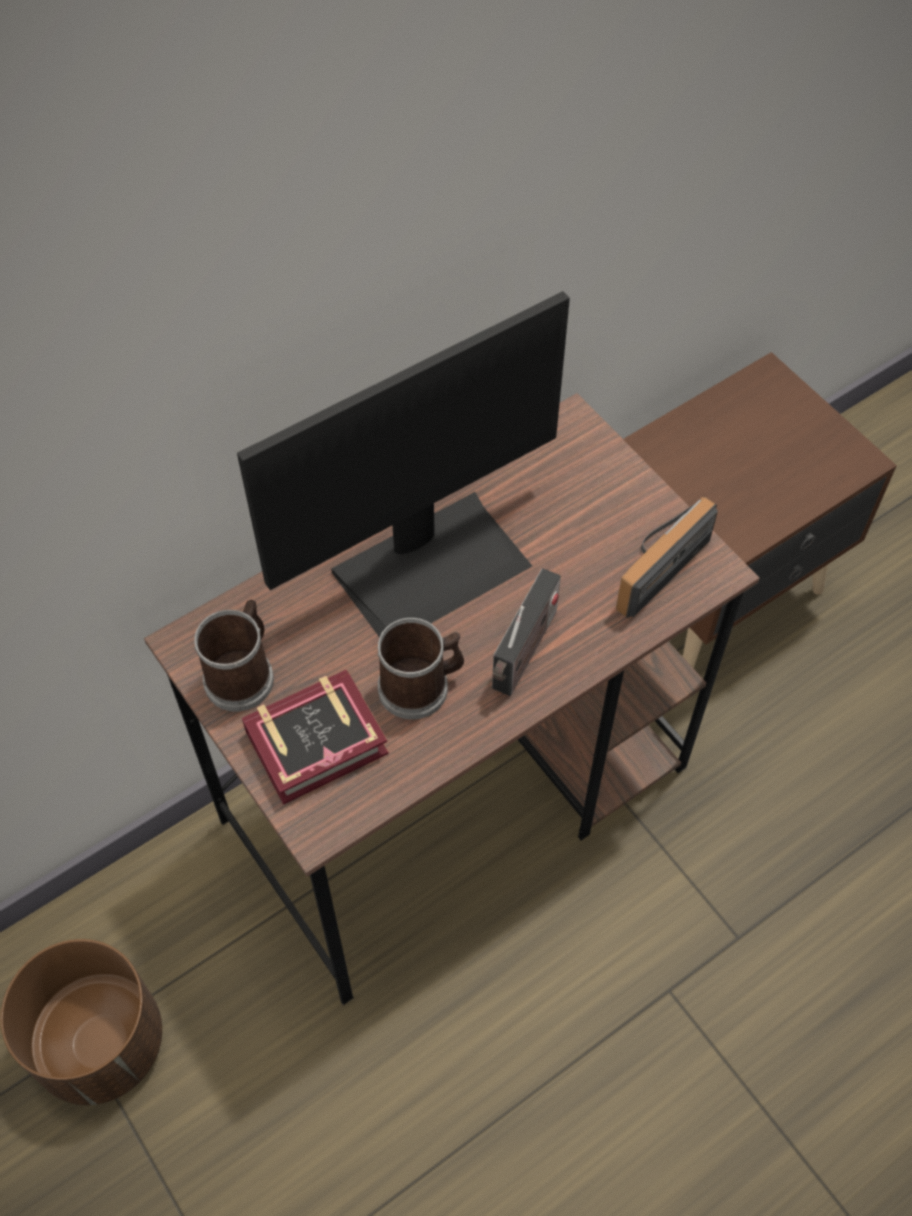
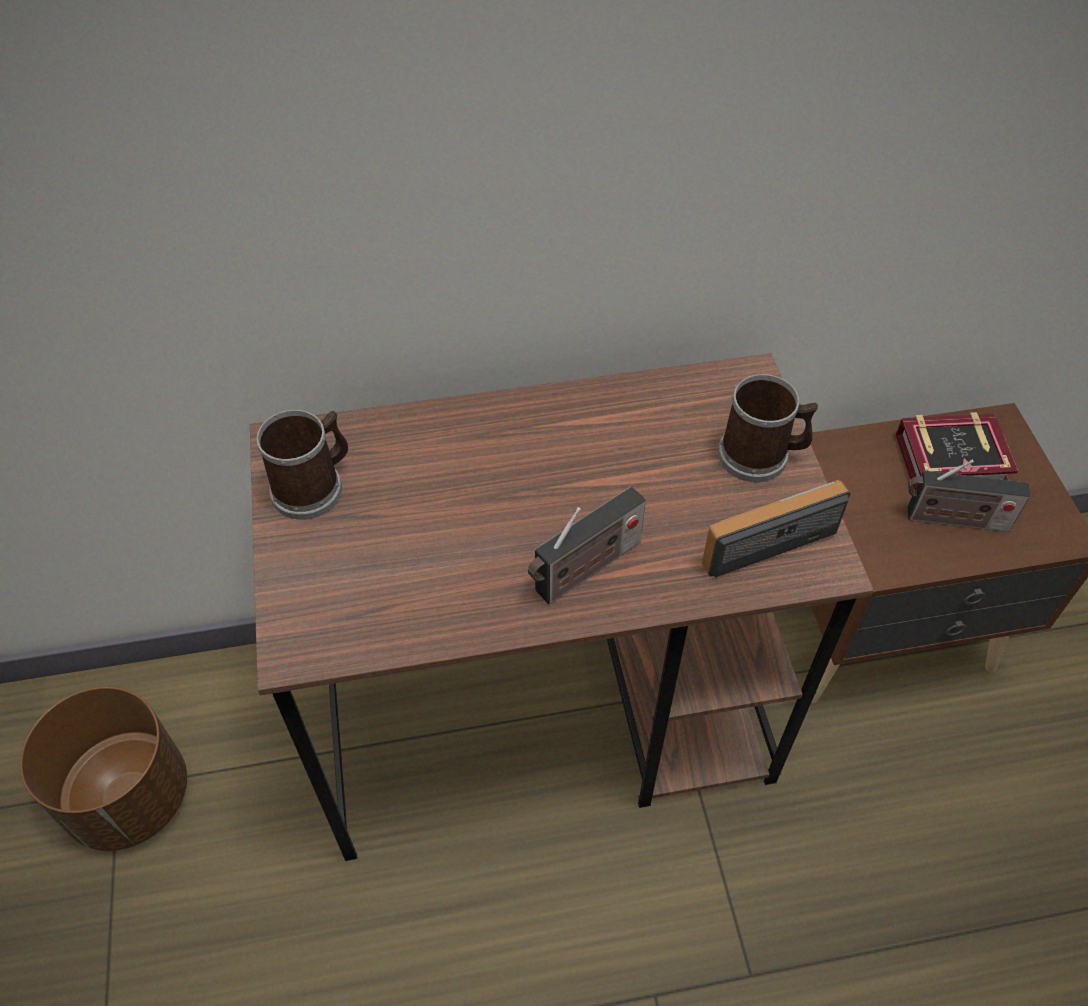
camera: 25 degrees right, 5 degrees down
monitor [237,291,570,637] -> none
book [242,669,389,805] -> book moved to [896,412,1018,490]
mug [378,618,464,720] -> mug moved to [718,374,818,482]
none -> radio [908,460,1030,532]

